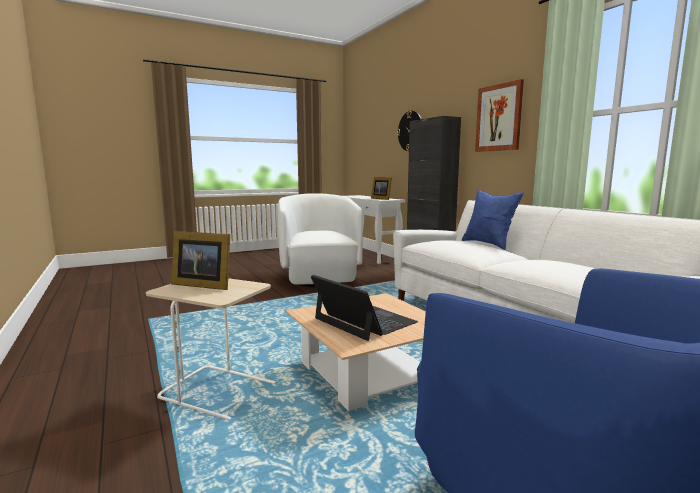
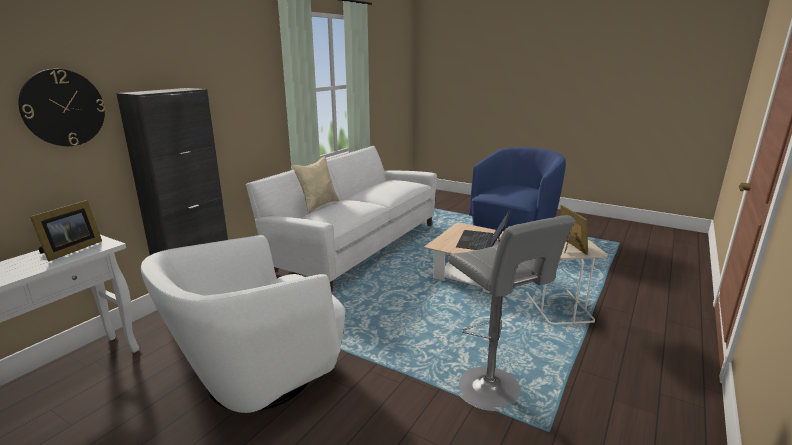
camera: 120 degrees left, 10 degrees up
blue pillow [462,190,524,250] -> beige pillow [293,156,339,214]
picture [475,79,524,152] -> none
none -> grey stool [448,215,576,412]

